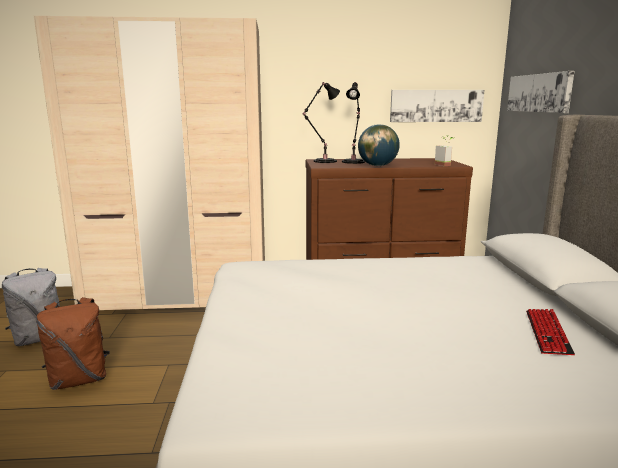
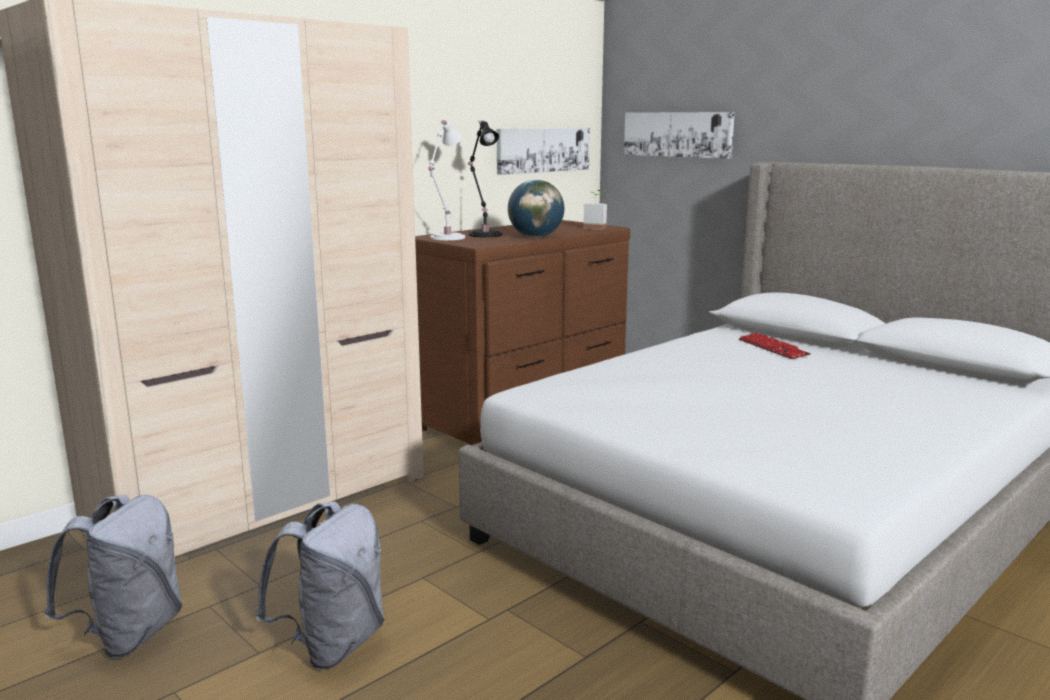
camera: 40 degrees left, 0 degrees up
brown backpack [36,297,110,390] -> grey backpack [256,501,385,669]
black table lamp [303,82,340,163] -> white table lamp [428,120,465,240]
keyboard [526,309,575,355] -> keyboard moved to [739,332,811,359]

